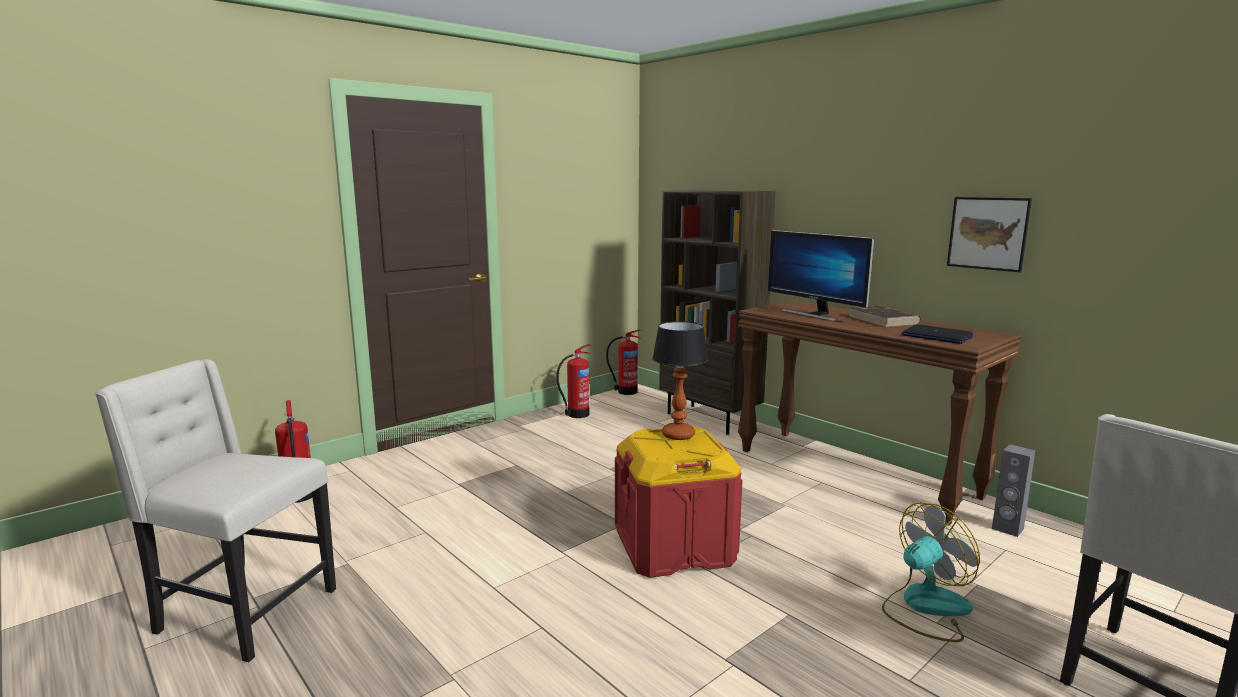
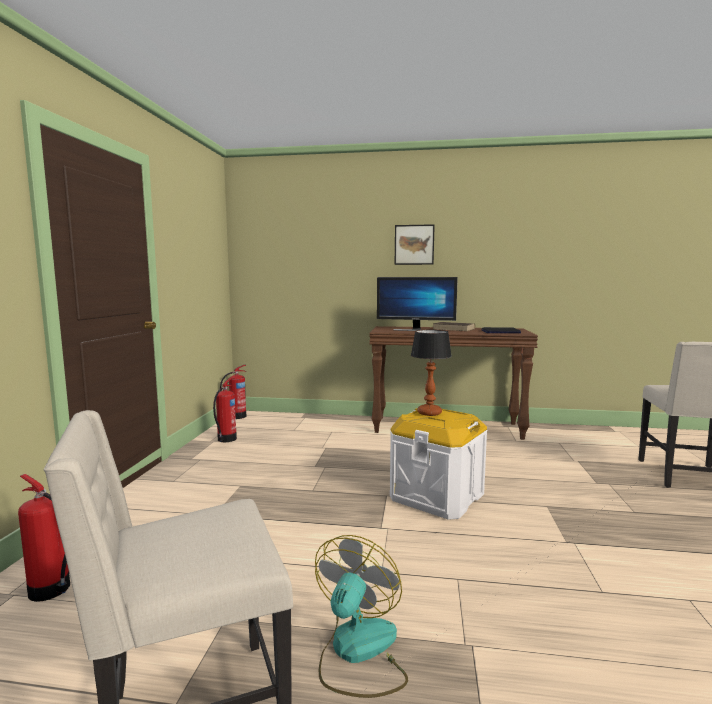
camera: 40 degrees left, 5 degrees down
red storage box [615,427,743,578] -> white storage box [390,408,487,520]
brown bookcase [659,190,776,435] -> none
fan [882,503,980,642] -> fan moved to [315,535,408,698]
picture [947,197,1032,272] -> picture moved to [395,224,435,265]
grey speaker [992,444,1035,537] -> none

